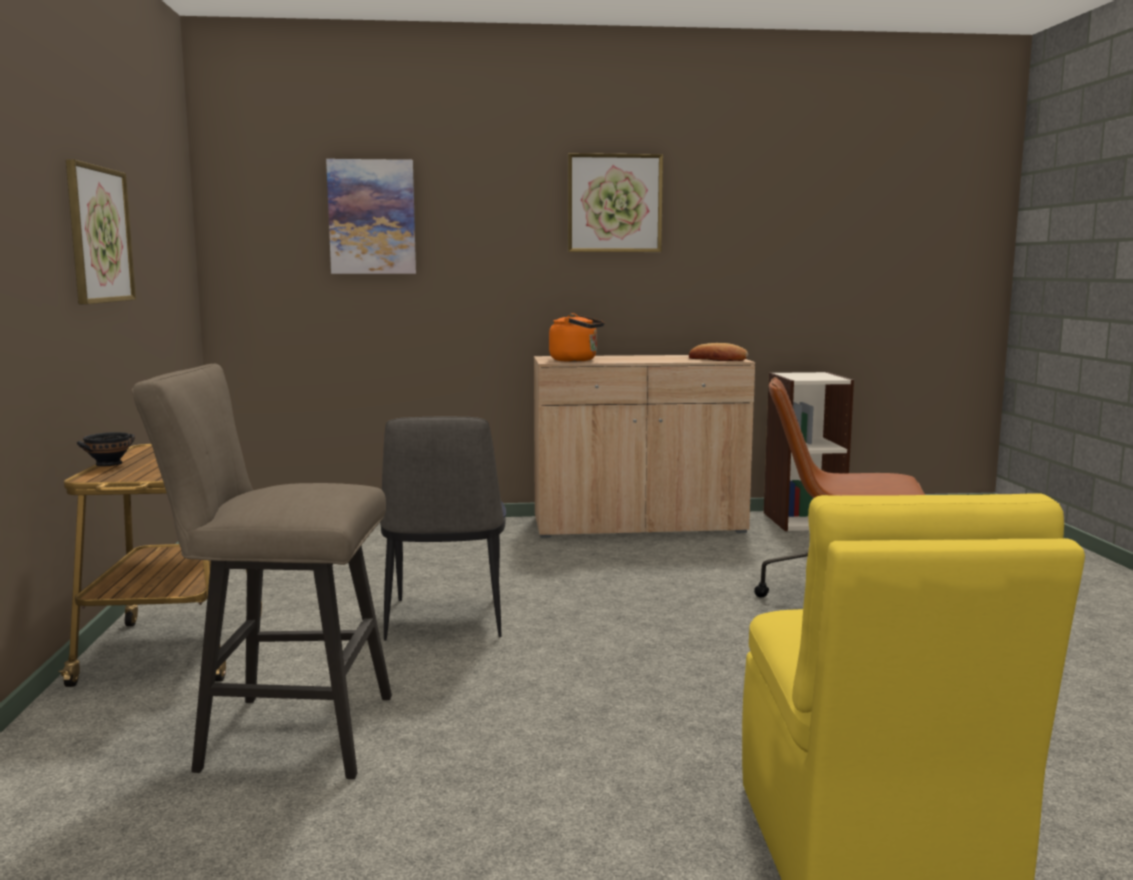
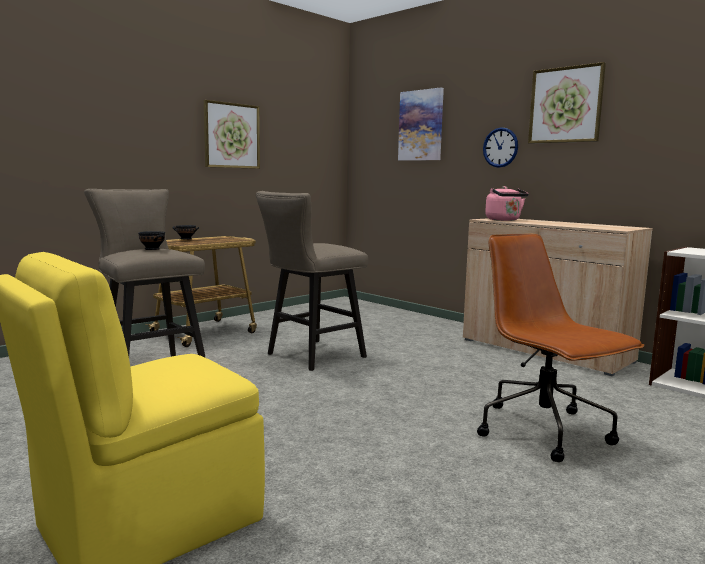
camera: 50 degrees right, 0 degrees up
chair [380,417,506,641] -> beige stool [256,191,368,371]
orange kettle [549,313,605,362] -> pink kettle [485,186,529,221]
bread [689,343,748,361] -> none
none -> black bowl [138,231,165,250]
none -> wall clock [483,127,518,168]

